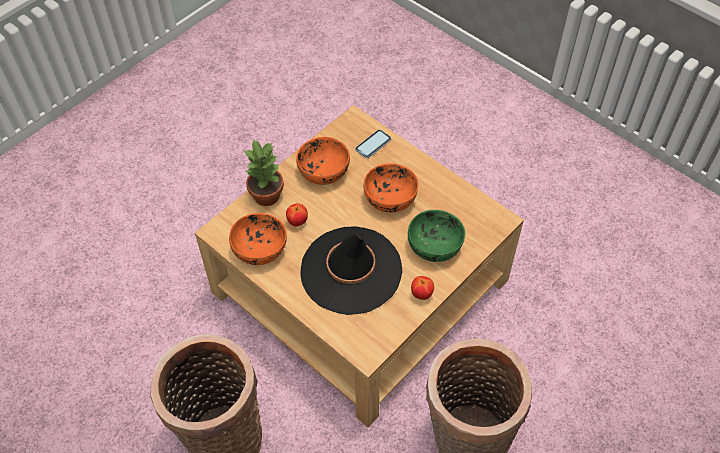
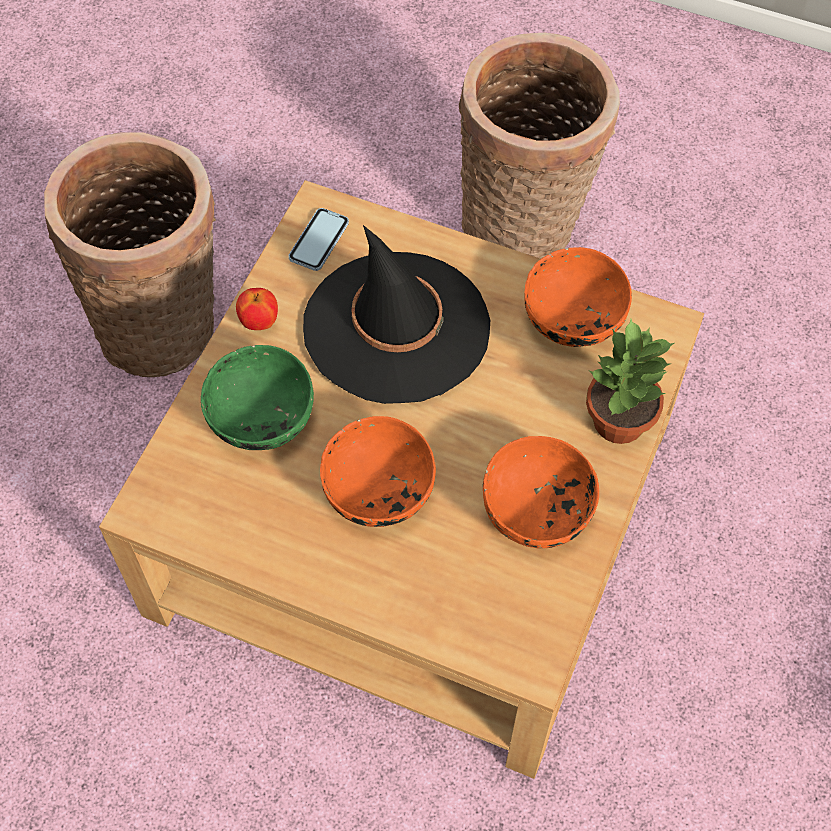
camera: 160 degrees right, 5 degrees up
apple [286,203,308,227] -> none
phone [355,130,391,158] -> phone moved to [289,208,349,271]

